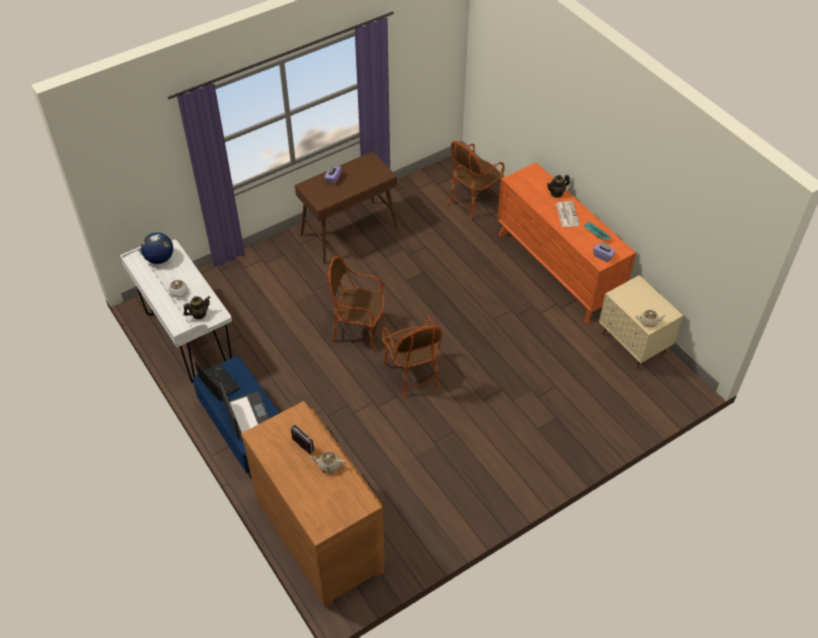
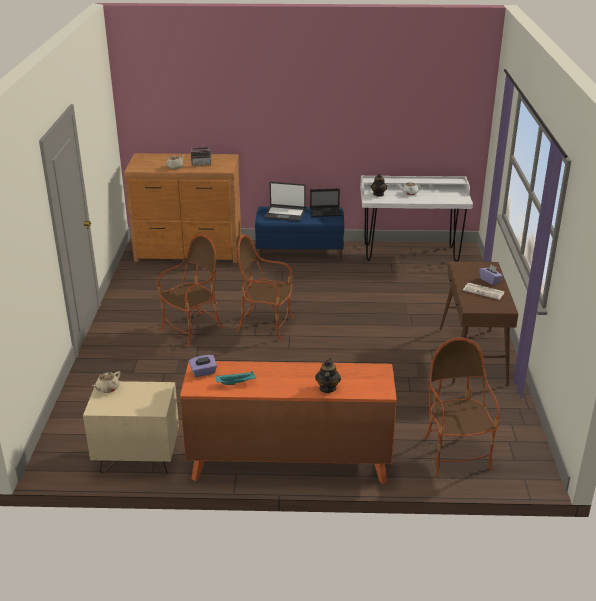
camera: 125 degrees right, 20 degrees down
globe [141,232,173,264] -> none
armchair [328,256,385,352] -> armchair moved to [157,234,223,347]
newspaper [556,201,580,227] -> newspaper moved to [463,283,505,300]

